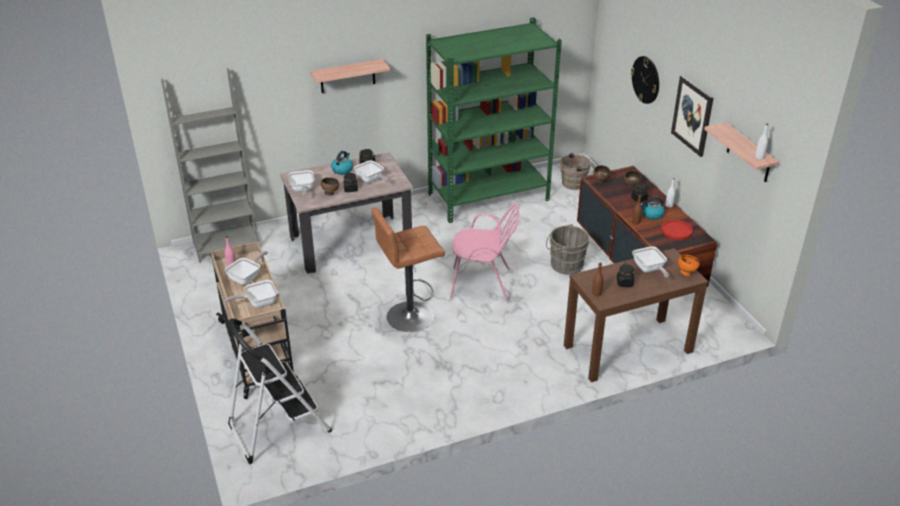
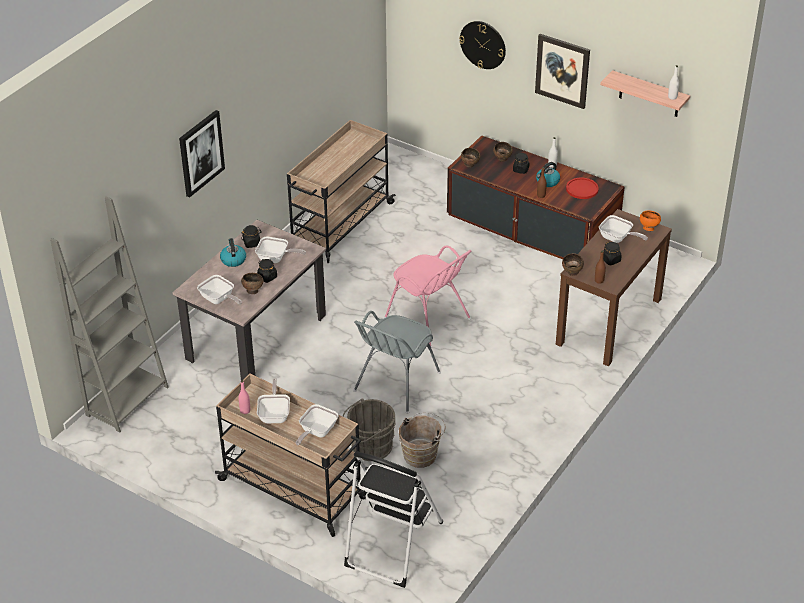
camera: 35 degrees left, 5 degrees up
shelf [310,59,390,93] -> picture [179,110,225,198]
brown stool [371,207,445,332] -> grey chair [353,311,441,414]
green bookcase [426,18,562,223] -> beige cart [287,120,396,263]
pink chair [449,204,519,303] -> pink chair turned 75 degrees clockwise [384,246,471,348]
grey bucket [546,224,589,275] -> grey bucket moved to [343,399,396,461]
brown bucket [560,153,595,190] -> brown bucket moved to [399,412,445,468]
none -> brown bowl [562,253,584,276]

